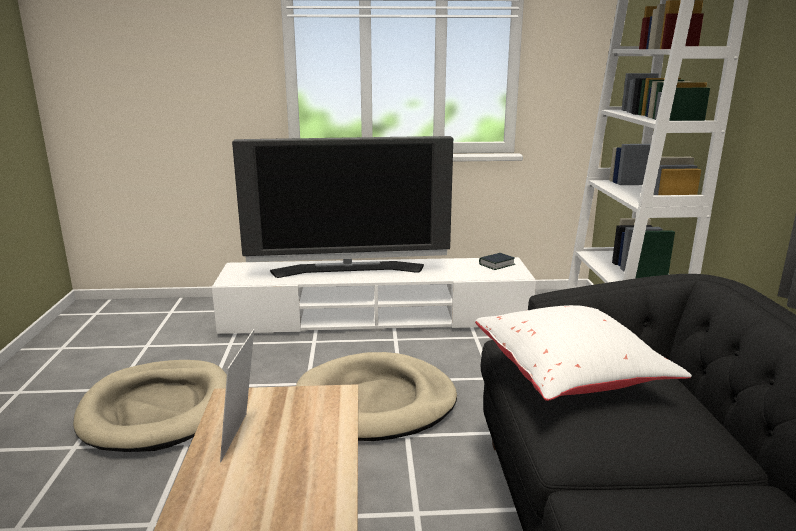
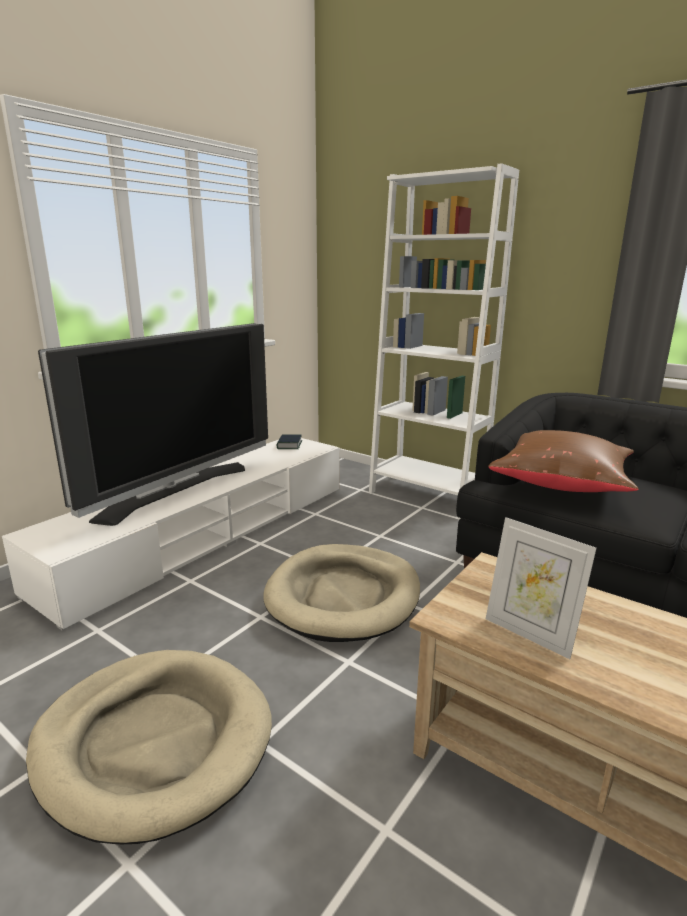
camera: 50 degrees left, 0 degrees up
white pillow [475,305,692,401] -> brown pillow [488,430,639,492]

